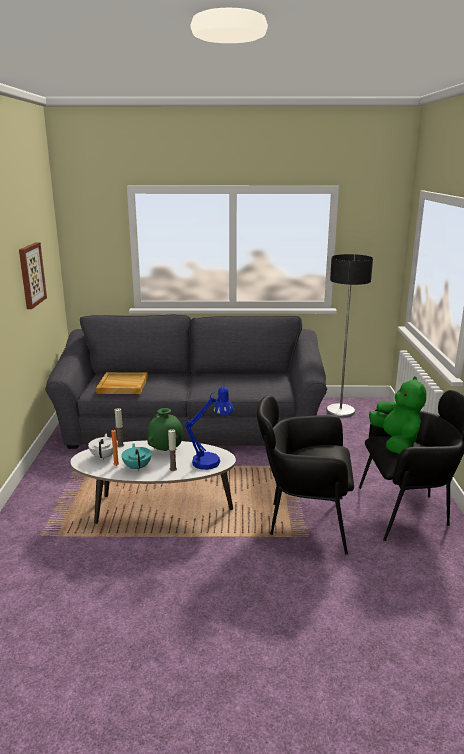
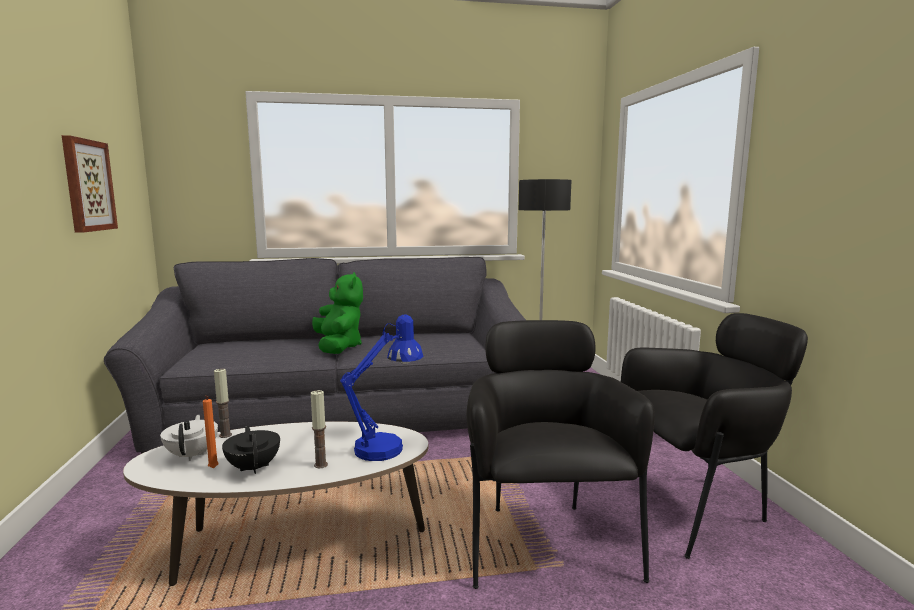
camera: 10 degrees left, 10 degrees down
beige tray [96,372,148,394] -> none
turquoise teapot [121,443,152,471] -> black teapot [222,426,280,474]
green vase [147,408,183,451] -> none
black armchair [257,395,354,555] -> black armchair turned 90 degrees clockwise [466,320,655,589]
green plush toy [369,376,426,454] -> green plush toy moved to [312,272,363,354]

